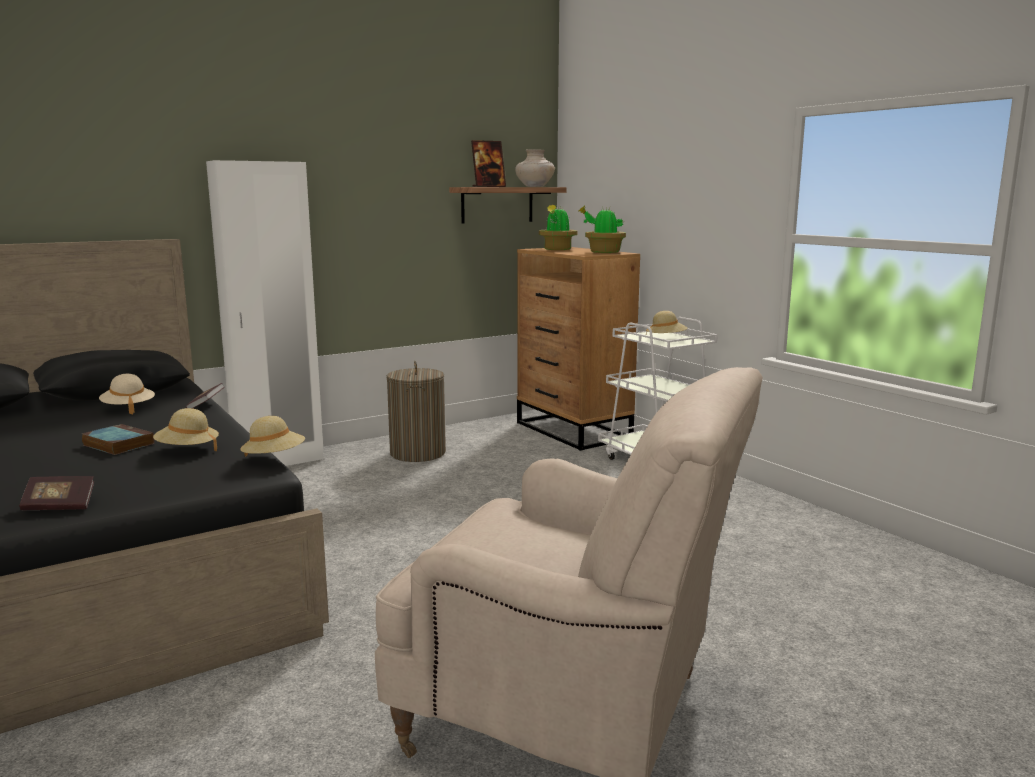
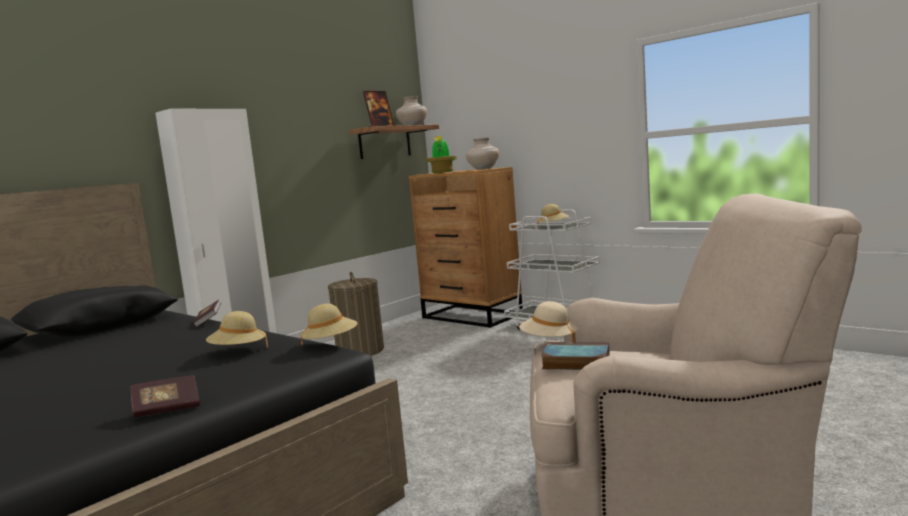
camera: 15 degrees left, 5 degrees down
book [82,424,155,455] -> book moved to [541,342,610,370]
beige hat [99,374,155,414] -> beige hat moved to [519,301,578,342]
potted plant [578,206,626,253] -> beige vase [466,138,499,170]

